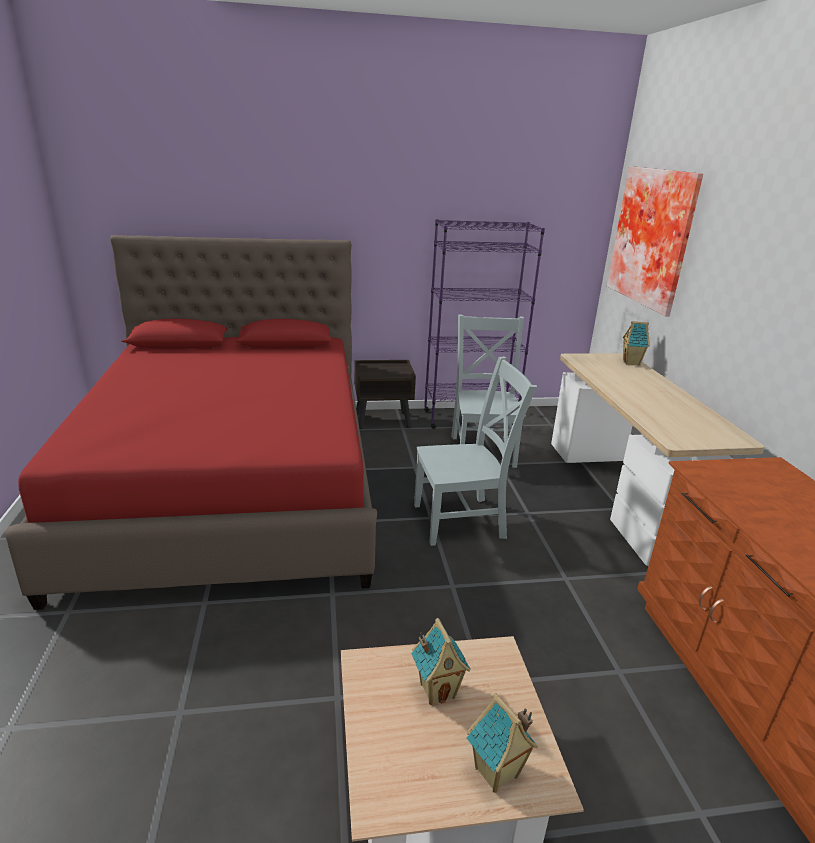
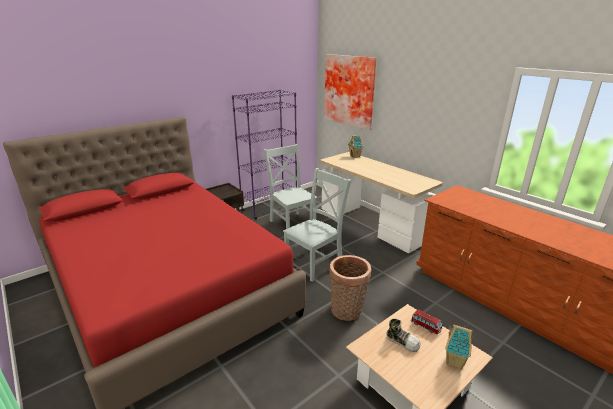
camera: 30 degrees left, 0 degrees up
toy house [411,618,471,705] -> shoe [387,319,421,352]
none -> basket [329,255,371,321]
none -> toy car [411,309,443,335]

